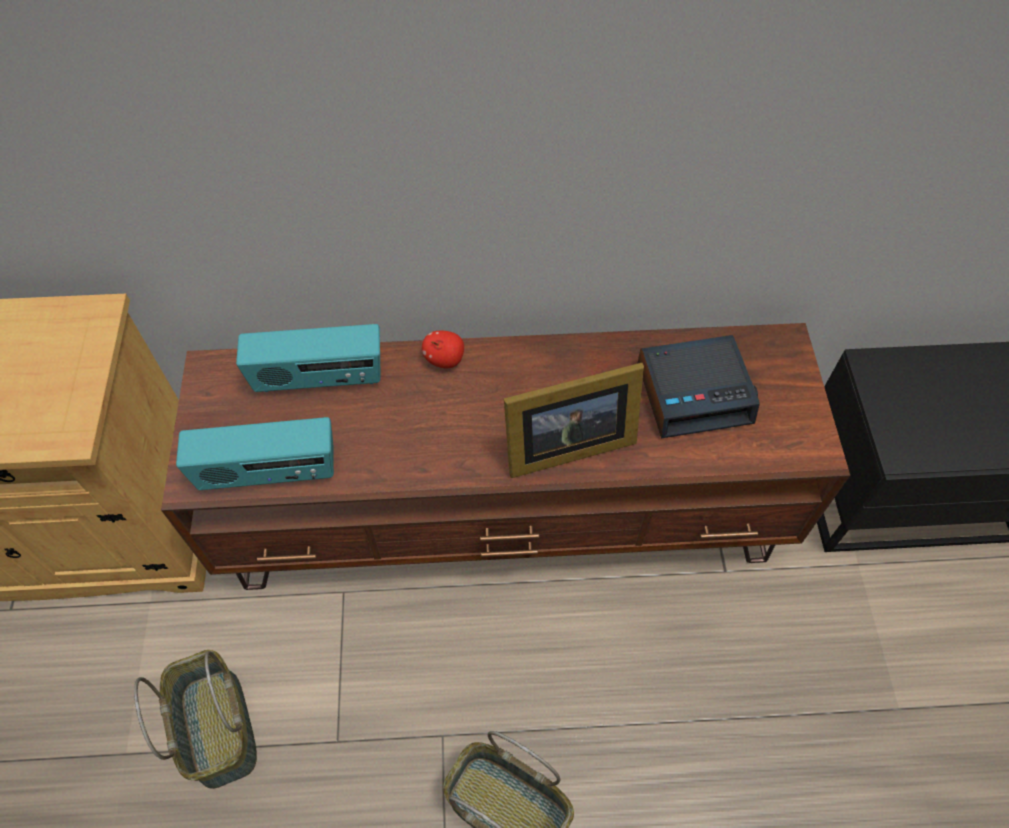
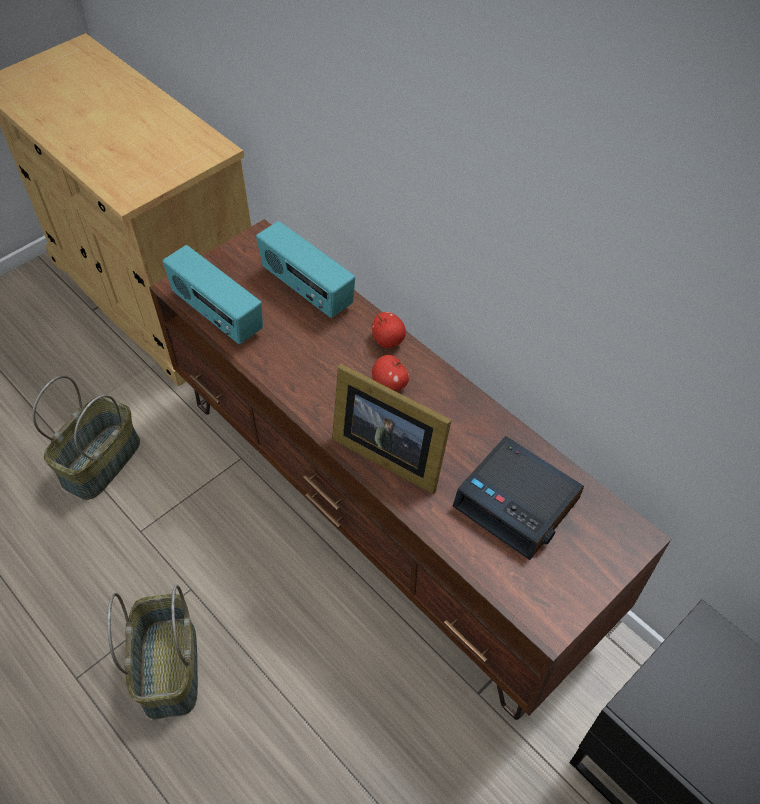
camera: 50 degrees right, 5 degrees down
none -> apple [372,355,409,391]

